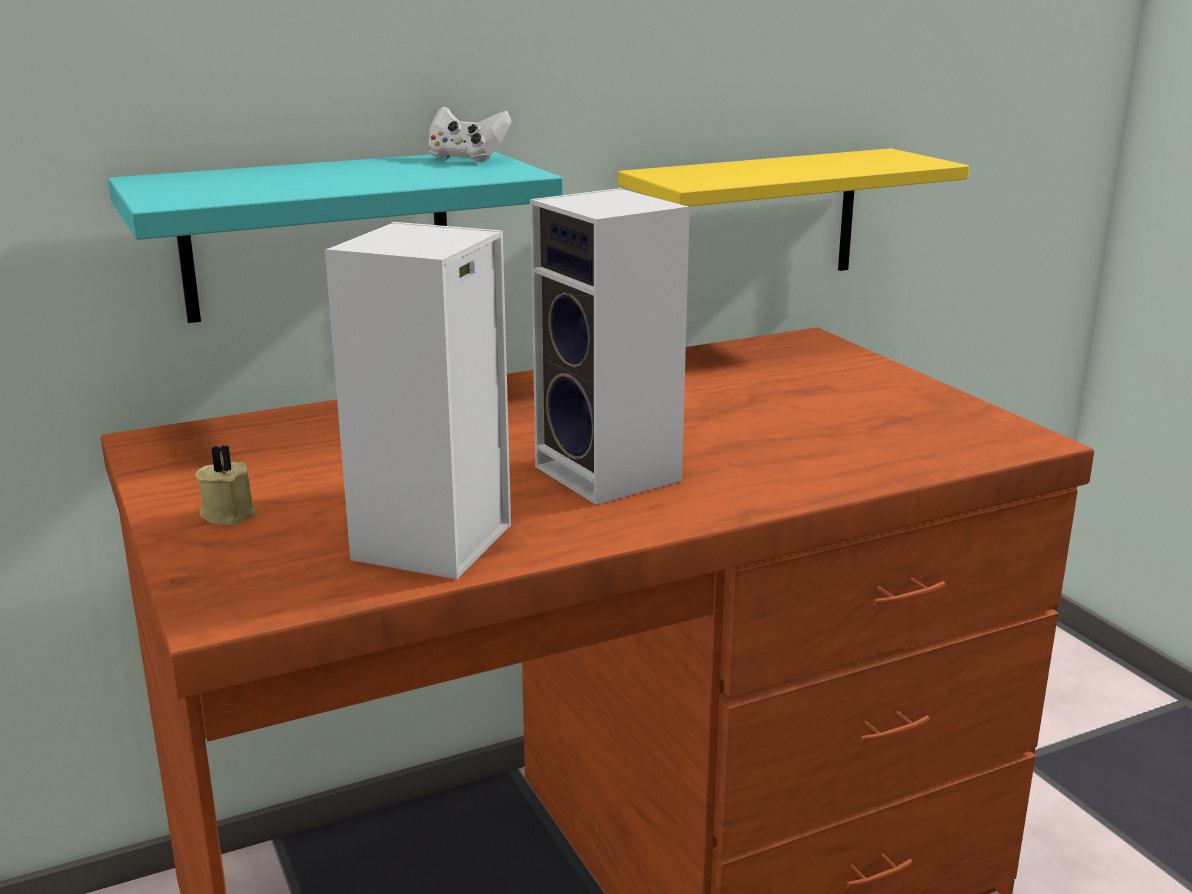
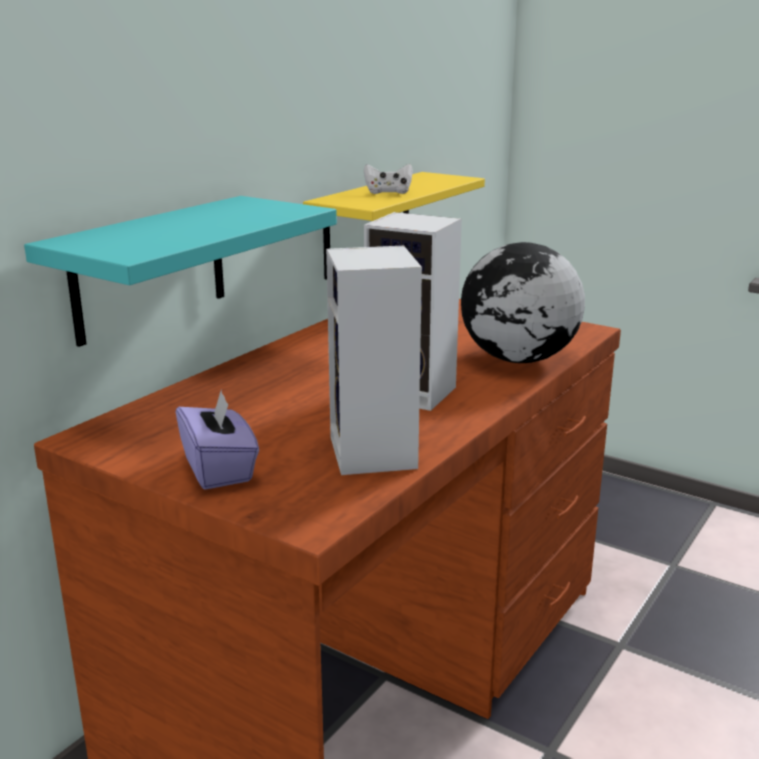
camera: 30 degrees left, 0 degrees up
beige candle [195,444,257,525] -> purple tissue box [176,390,259,490]
white game controller [428,107,512,161] -> white game controller moved to [364,164,413,194]
none -> globe [461,242,585,363]

